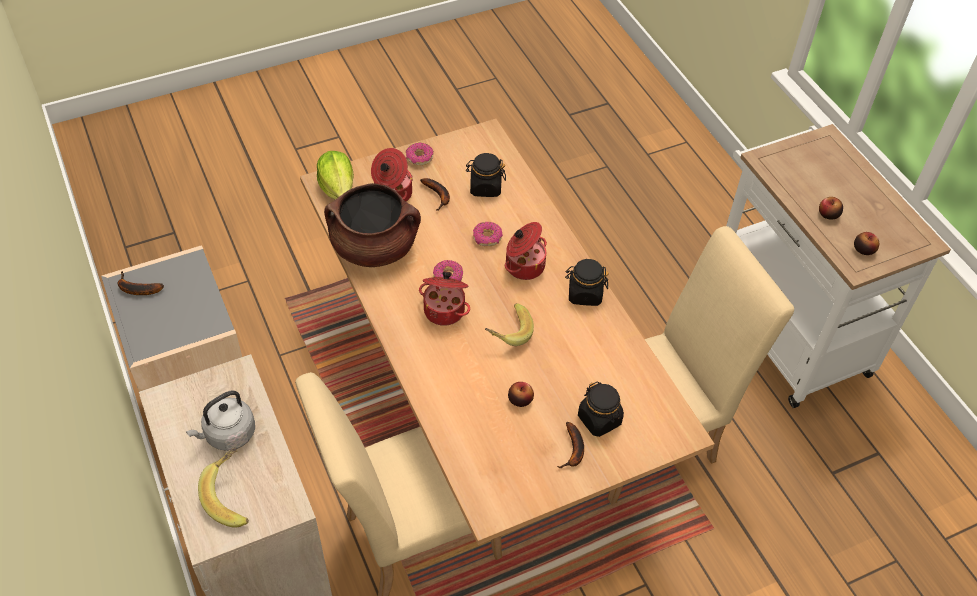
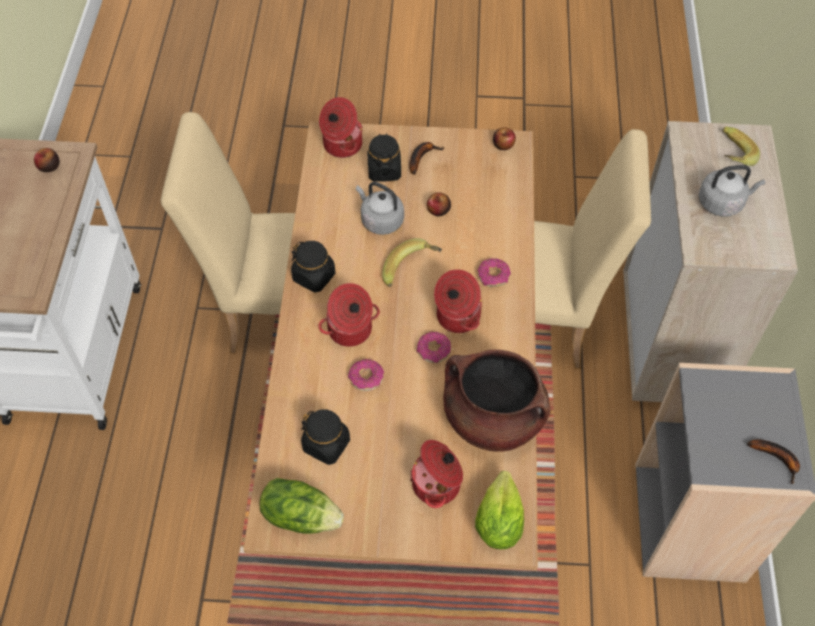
camera: 150 degrees left, 5 degrees up
donut [406,143,434,165] -> donut moved to [477,258,511,287]
banana [420,178,450,211] -> none
apple [819,197,843,219] -> apple moved to [493,127,516,150]
none -> lettuce [260,478,344,534]
none -> cooking pot [319,97,363,158]
none -> grey kettle [356,182,404,235]

